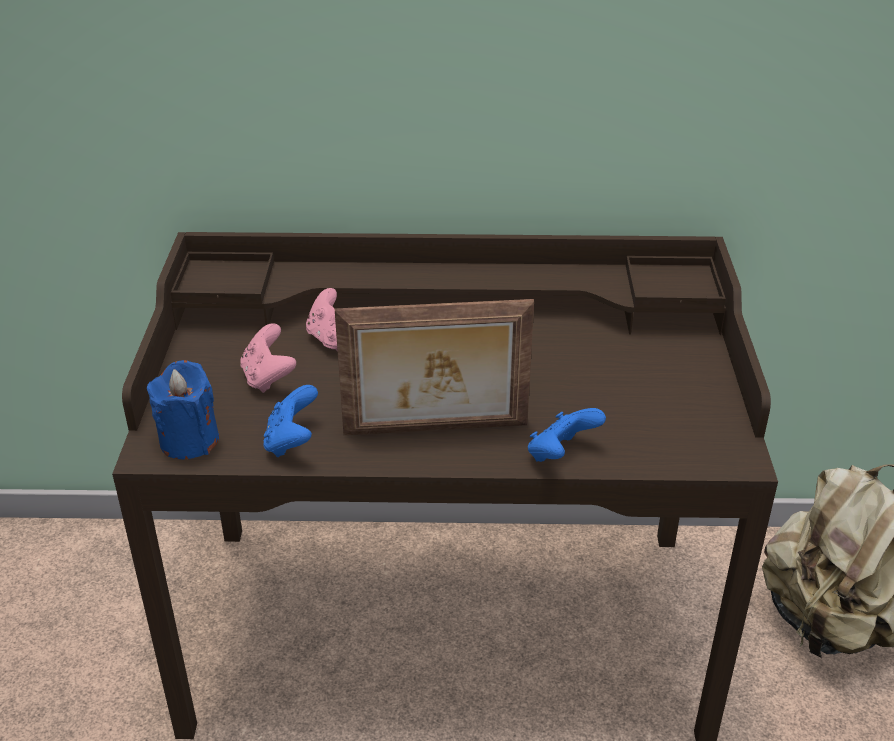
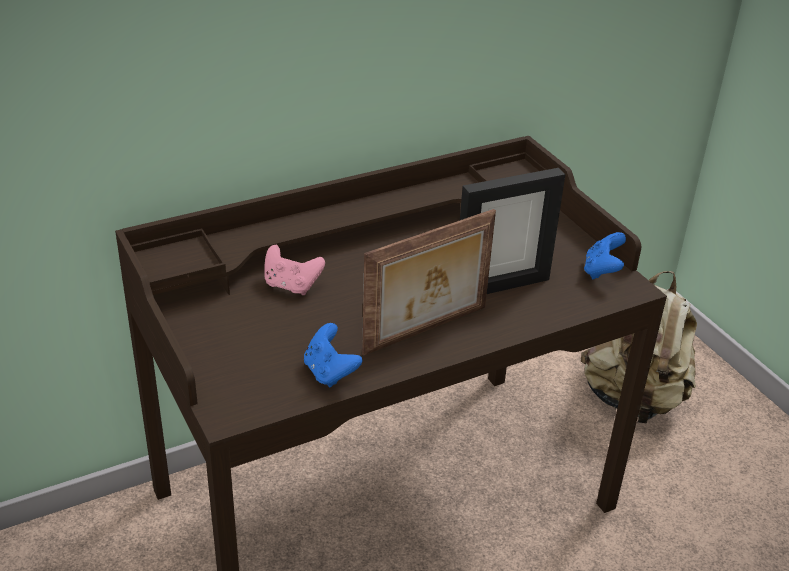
camera: 30 degrees left, 0 degrees up
blue candle [147,360,219,459] -> none
pink game controller [240,323,296,393] -> none
blue game controller [528,408,606,462] -> blue game controller moved to [584,232,626,279]
none -> picture frame [460,168,565,294]

